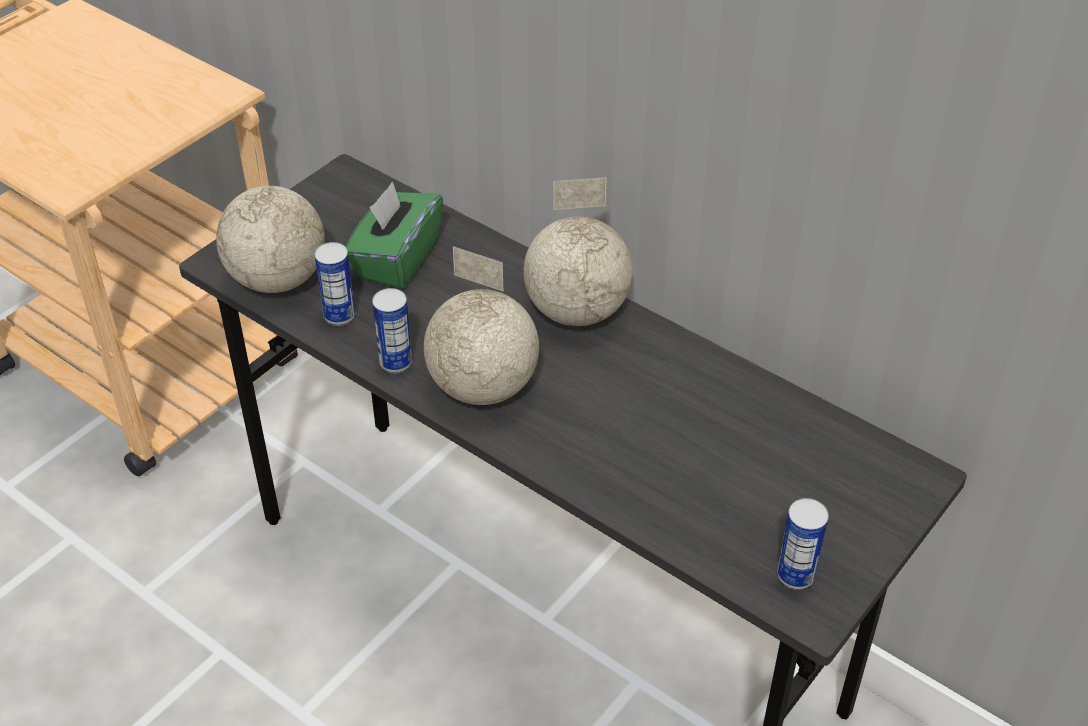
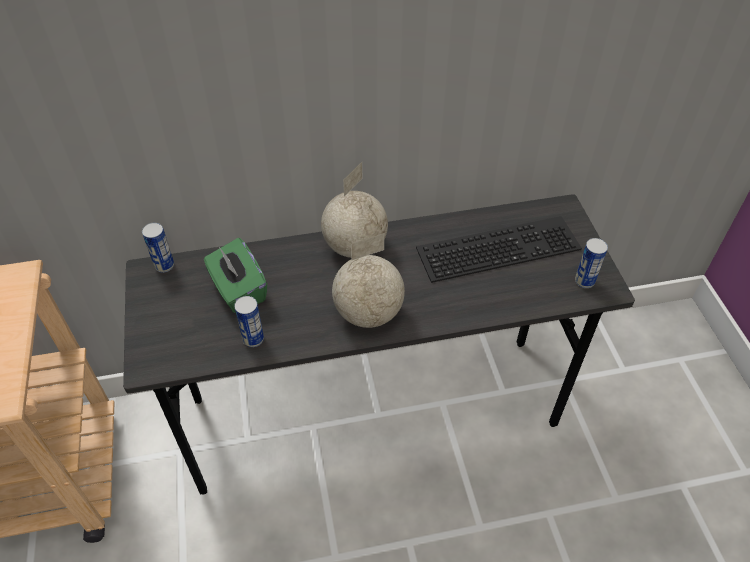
camera: 50 degrees left, 5 degrees up
globe [216,137,325,293] -> none
can [372,288,412,374] -> can moved to [142,223,174,273]
none -> keyboard [416,216,582,283]

